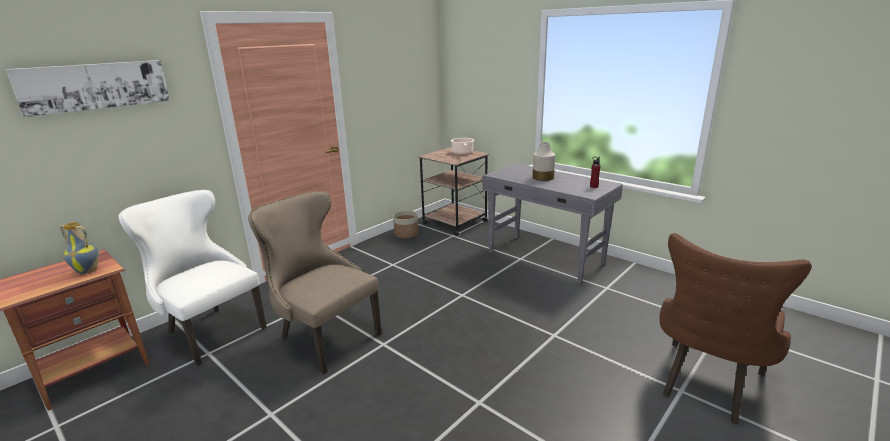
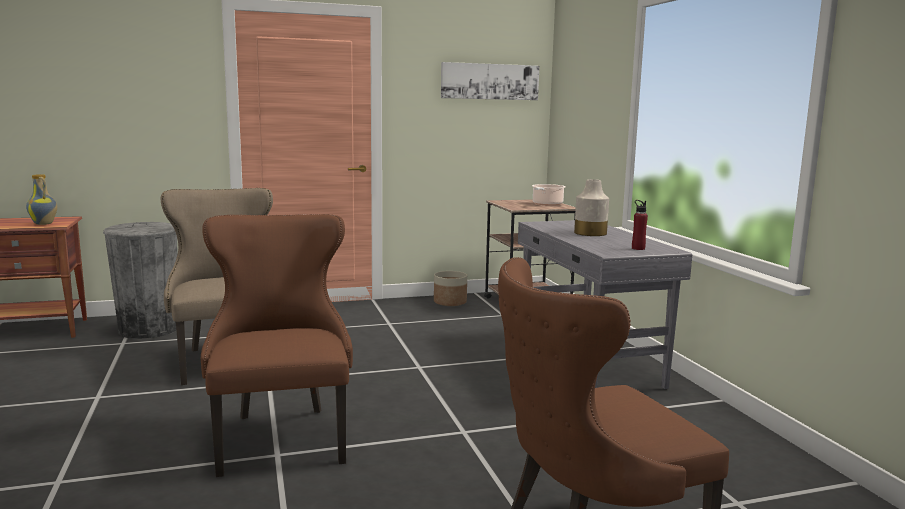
camera: 30 degrees right, 10 degrees down
picture [6,60,170,117] -> picture moved to [441,62,539,100]
white chair [119,190,267,366] -> grey trash can [103,222,177,339]
none -> brown chair [201,214,353,477]

